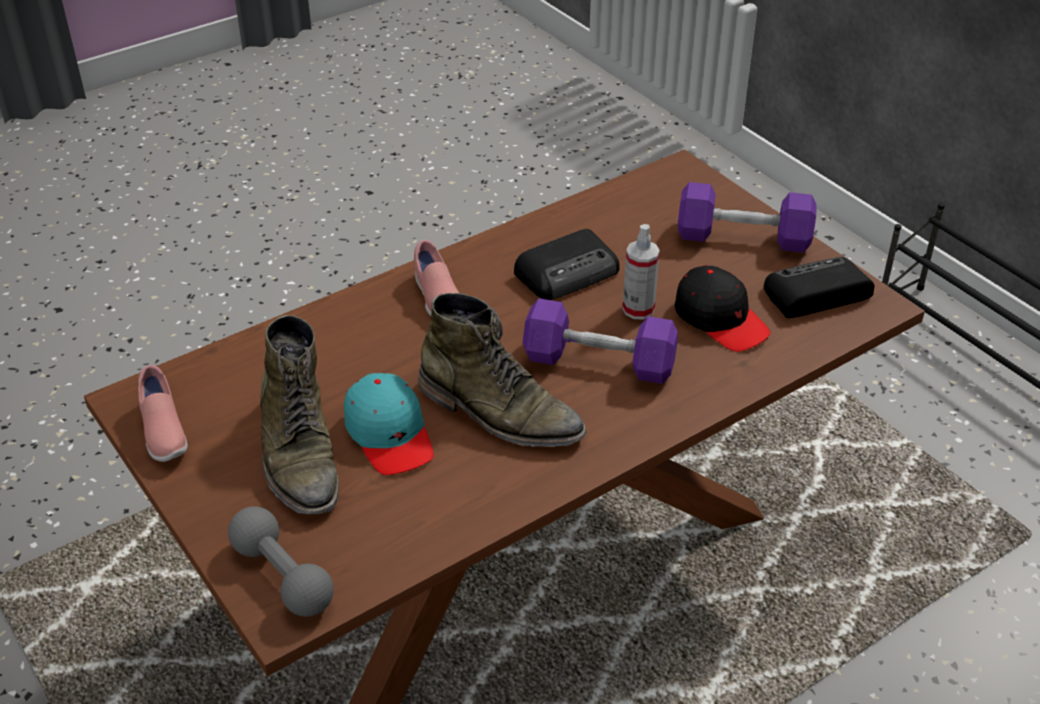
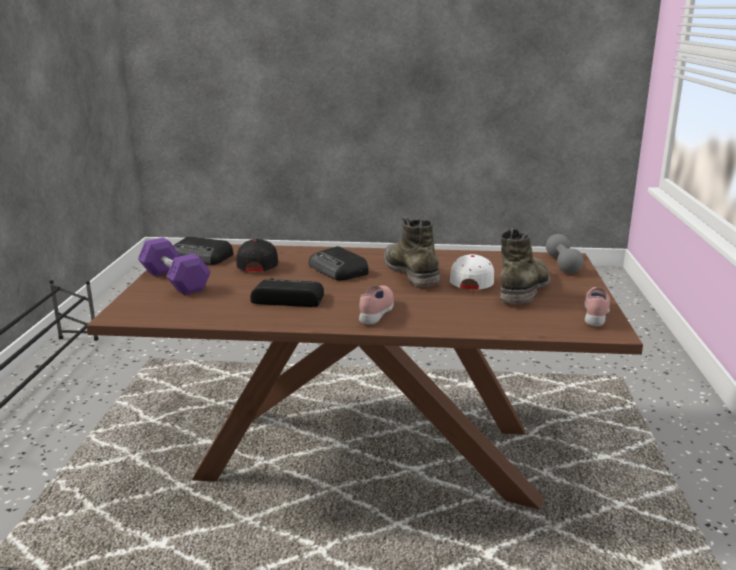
camera: 140 degrees left, 20 degrees down
turquoise cap [344,372,434,475] -> white cap [450,254,494,289]
purple dumbbell [522,298,678,384] -> radio [309,246,368,281]
spray bottle [623,224,660,319] -> none

